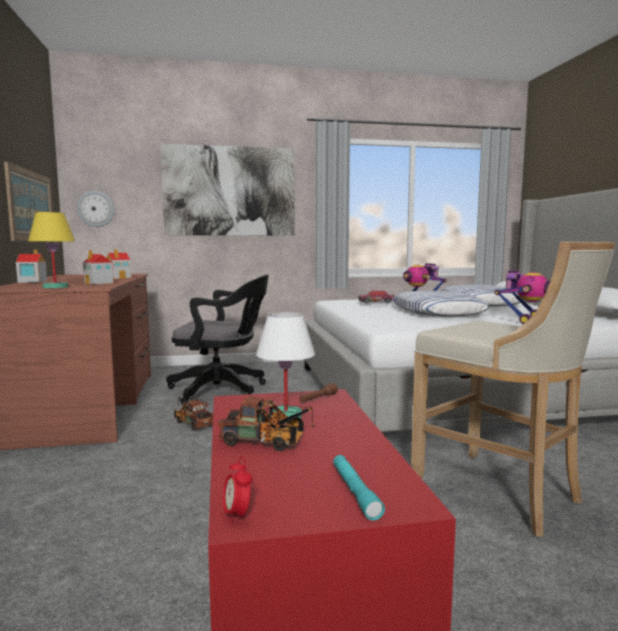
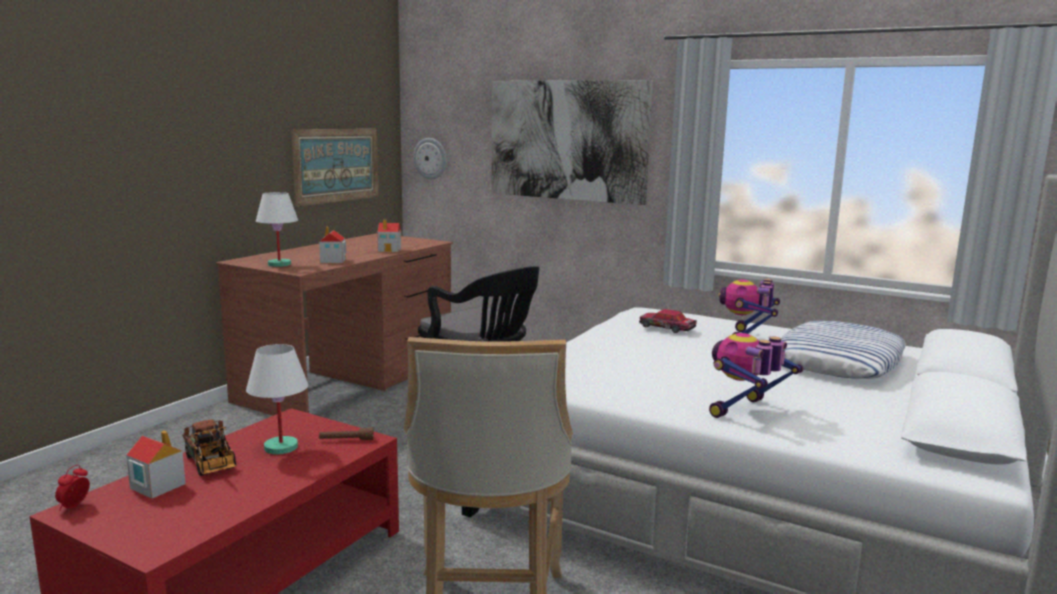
camera: 40 degrees right, 5 degrees up
toy house [16,250,47,283] -> toy house moved to [126,430,186,499]
yellow table lamp [28,212,75,288] -> white table lamp [256,192,298,267]
toy truck [174,397,213,431] -> none
turquoise flashlight [333,455,385,520] -> none
pillow [392,291,489,317] -> none
toy robot [494,270,550,324] -> toy robot turned 150 degrees clockwise [709,333,803,418]

